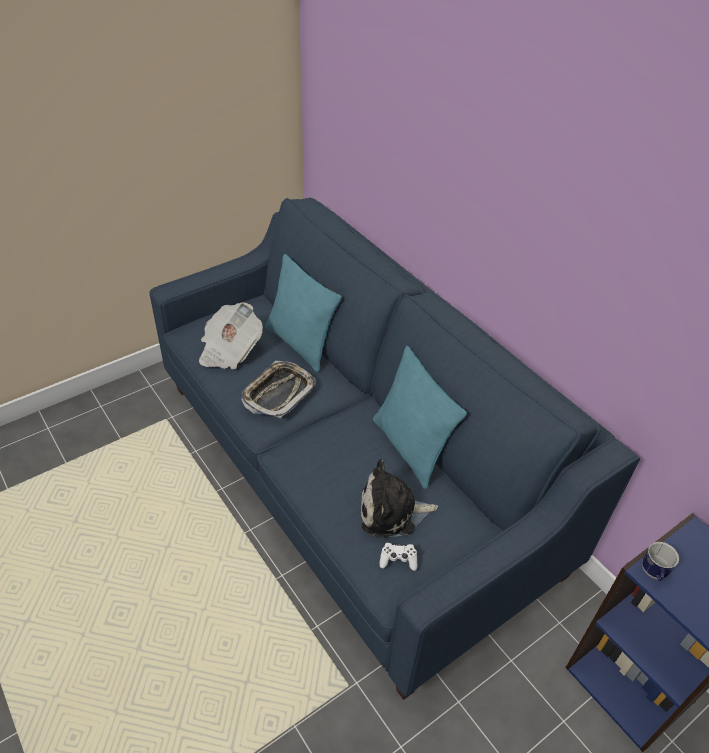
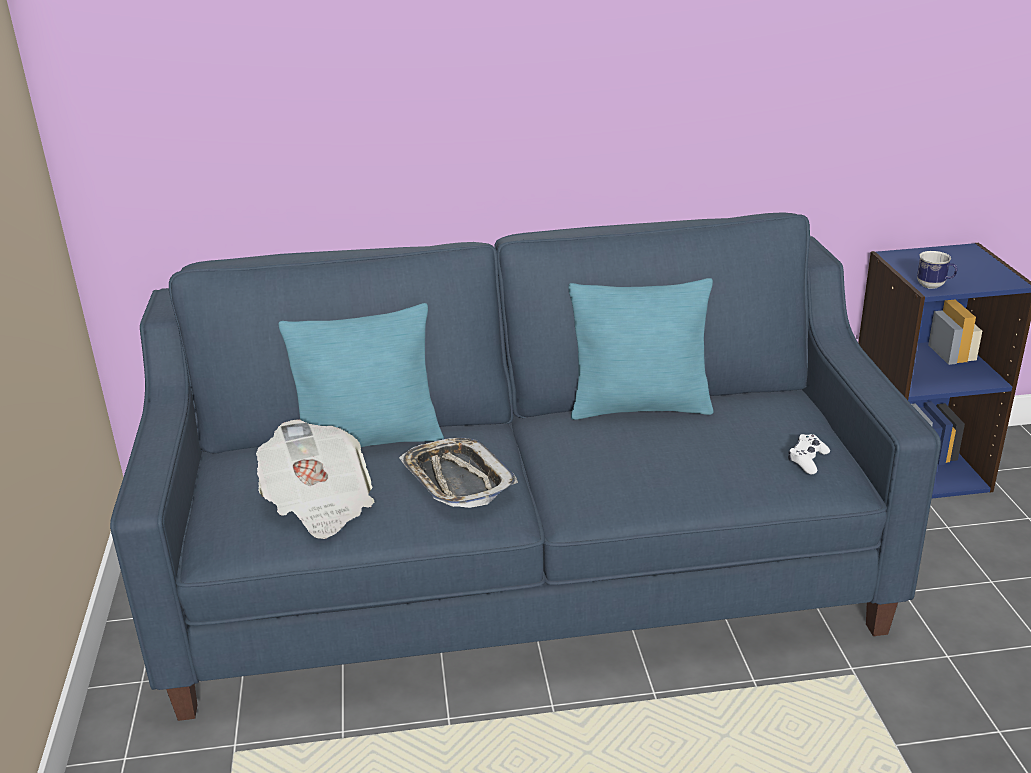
camera: 60 degrees left, 15 degrees down
plush toy [361,459,438,538] -> none

